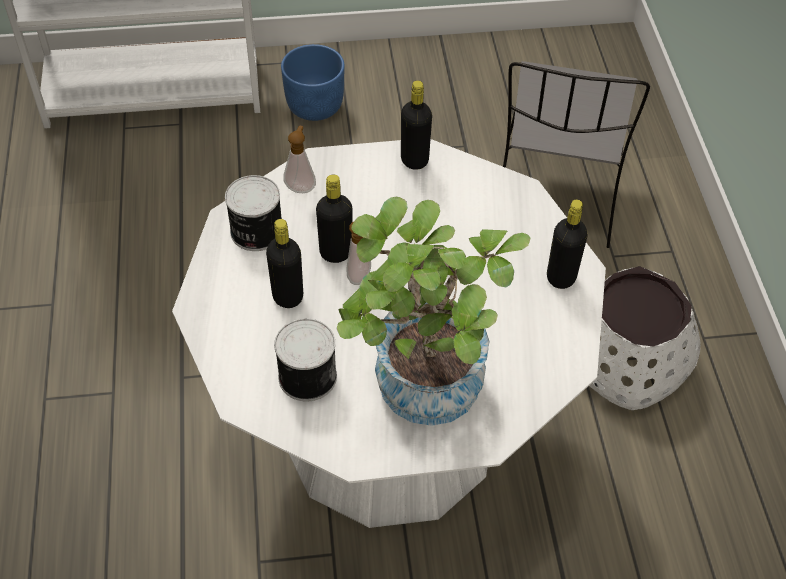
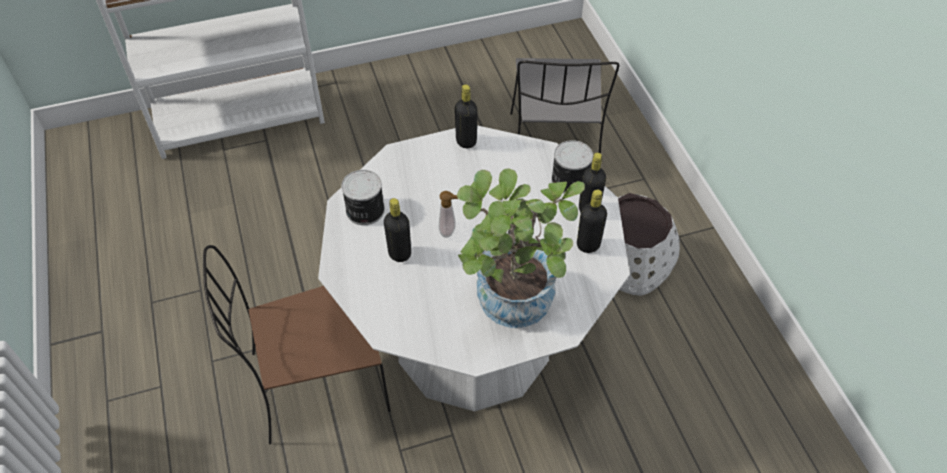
camera: 10 degrees left, 0 degrees up
can [274,319,337,401] -> can moved to [551,140,593,194]
blue planter [281,44,344,121] -> none
soap dispenser [283,125,316,193] -> none
black bottle [316,175,352,263] -> black bottle moved to [577,190,607,253]
none -> brown chair [203,245,391,444]

